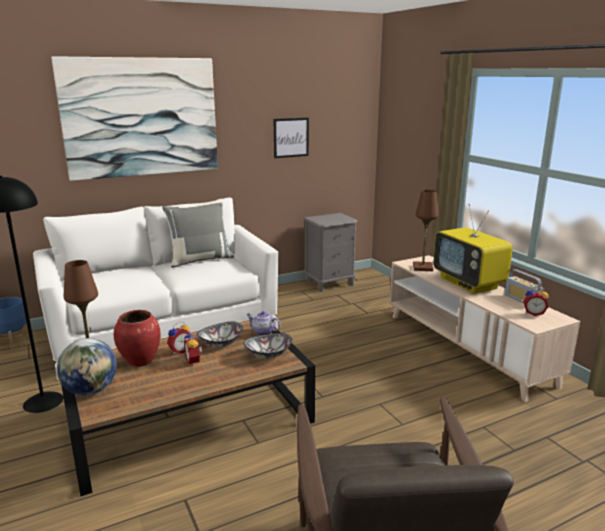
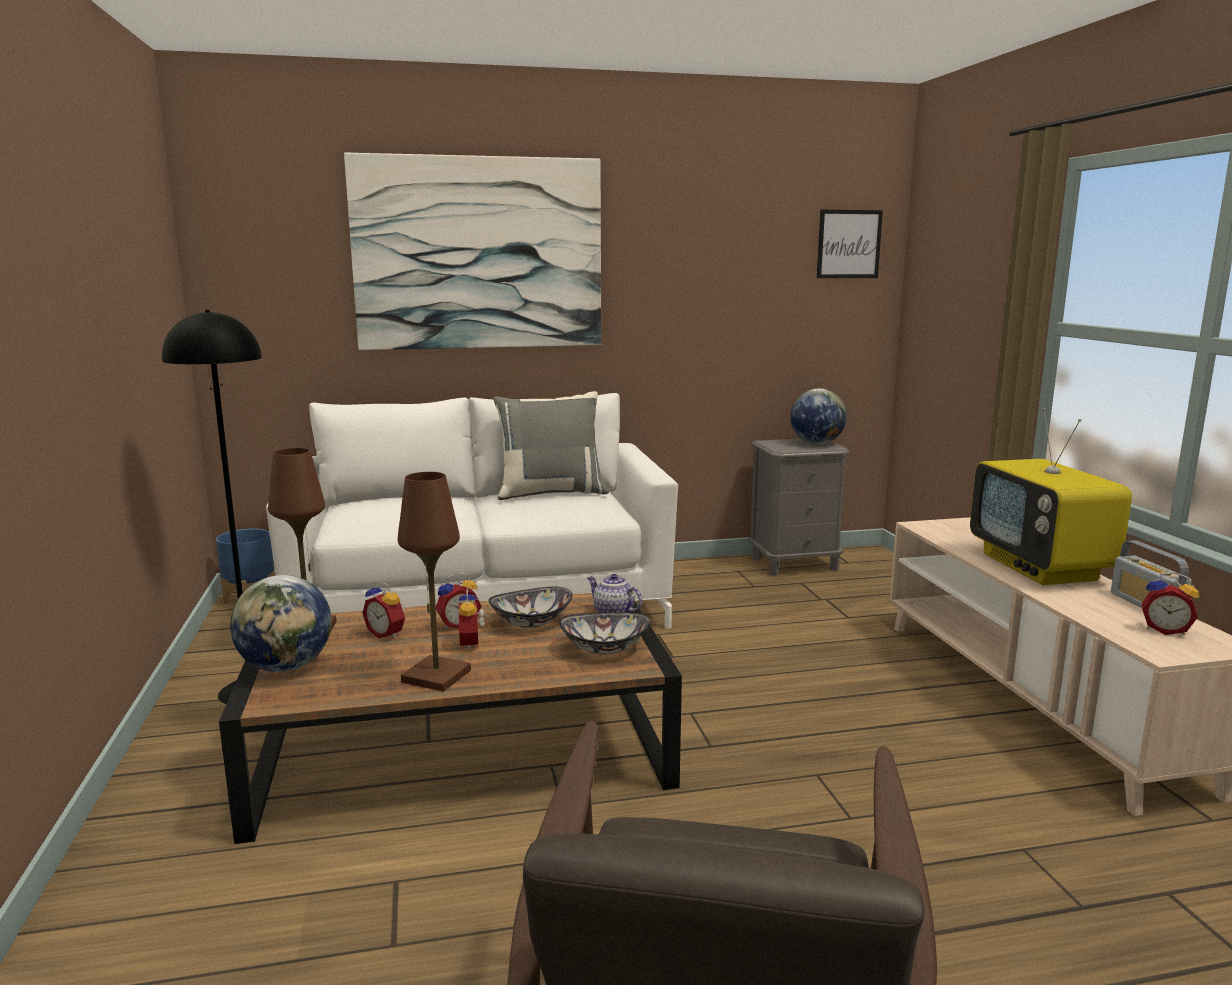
camera: 15 degrees right, 5 degrees down
red vase [114,310,161,367] -> alarm clock [362,581,405,639]
picture [274,118,309,158] -> picture moved to [817,210,883,278]
brown table lamp [413,190,439,271] -> brown table lamp moved to [398,472,471,691]
none -> globe [791,388,847,444]

